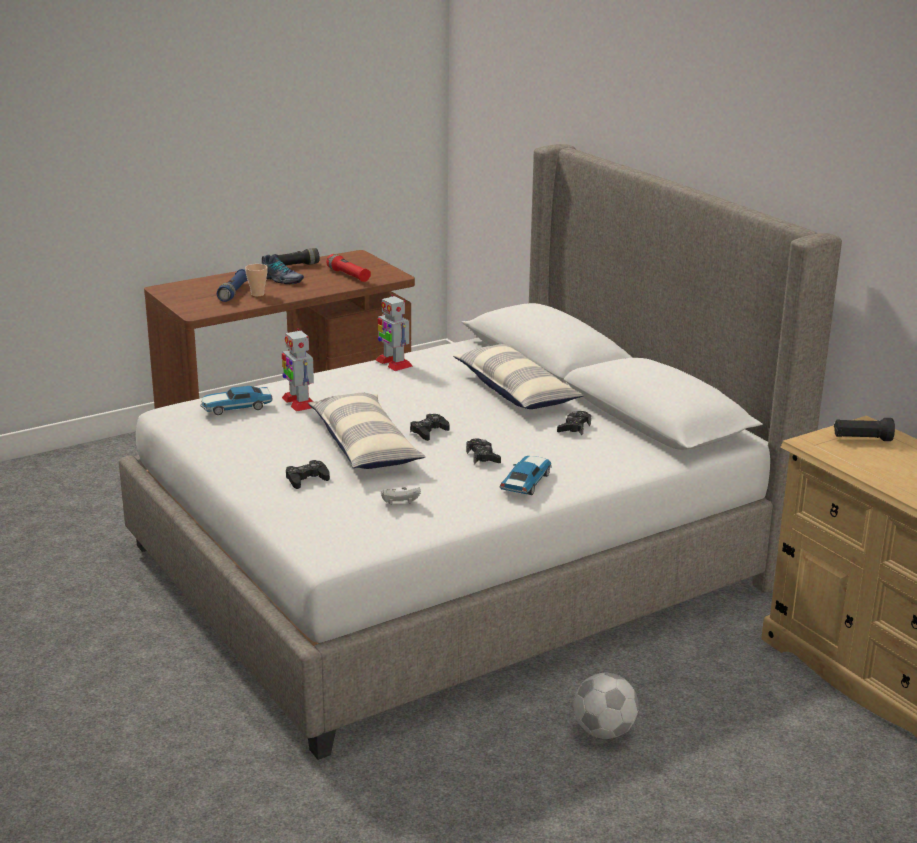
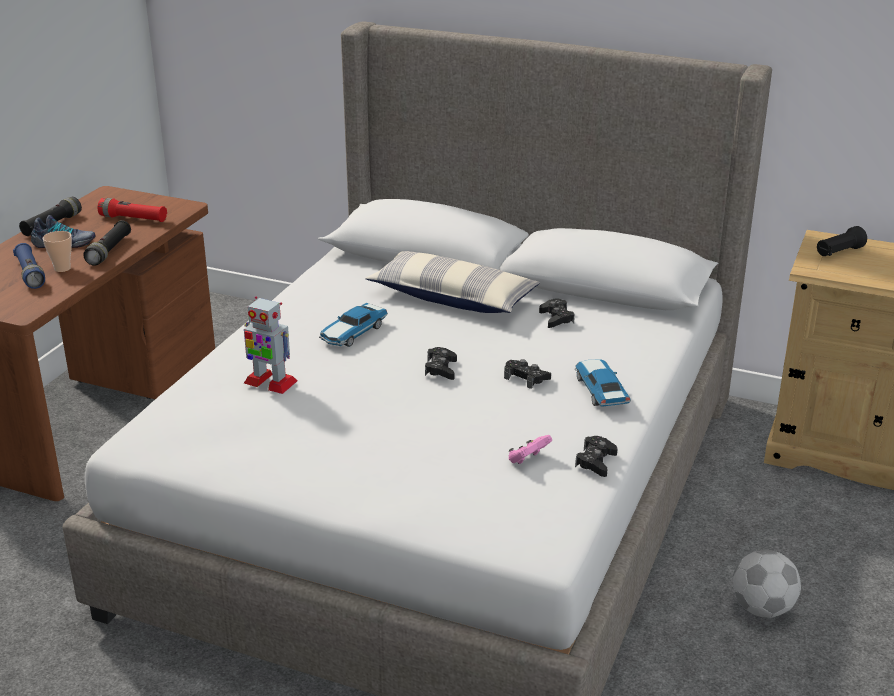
camera: 35 degrees left, 5 degrees up
toy car [200,386,273,415] -> toy car moved to [319,303,388,347]
black game controller [286,460,330,489] -> black game controller moved to [575,436,618,477]
pillow [308,393,426,469] -> none
toy robot [376,294,413,371] -> none
white game controller [381,487,421,504] -> pink game controller [509,435,552,464]
none -> black flashlight [83,220,131,266]

